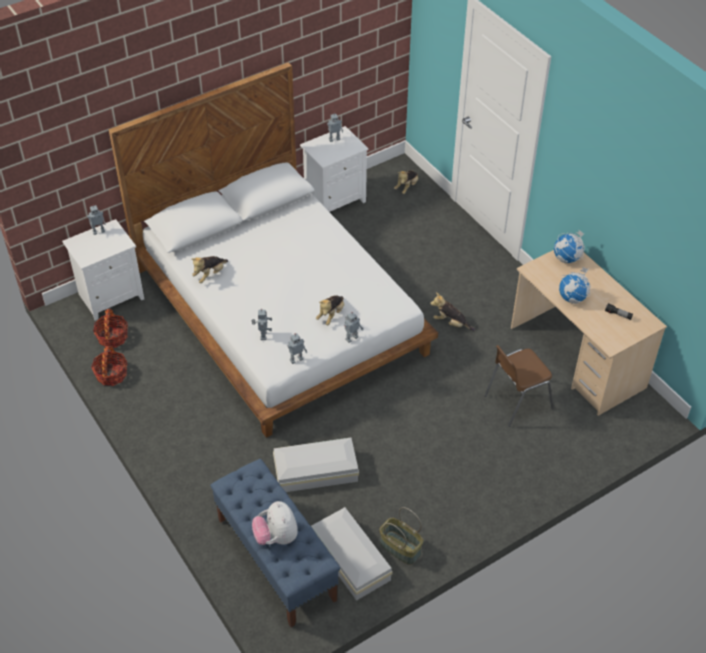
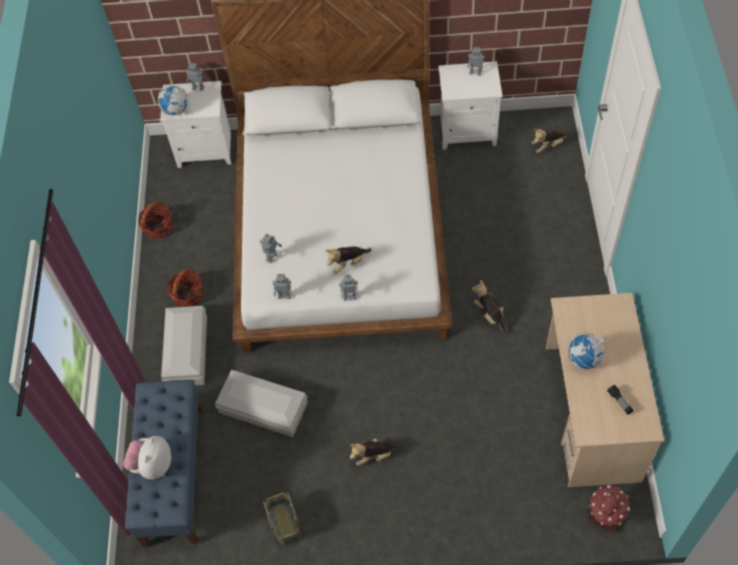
camera: 35 degrees right, 10 degrees up
basket [93,309,128,348] -> basket moved to [167,269,204,307]
plush toy [191,256,228,283] -> plush toy moved to [350,439,402,466]
white storage box [311,507,393,601] -> white storage box moved to [161,306,207,385]
brown chair [485,345,554,427] -> none
globe [554,230,585,263] -> globe moved to [158,85,190,115]
none -> toy house [587,485,630,534]

